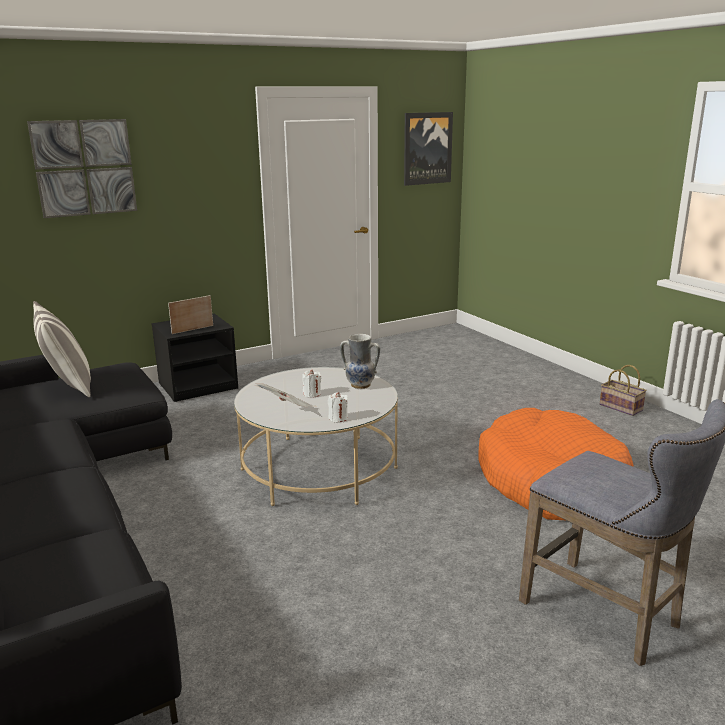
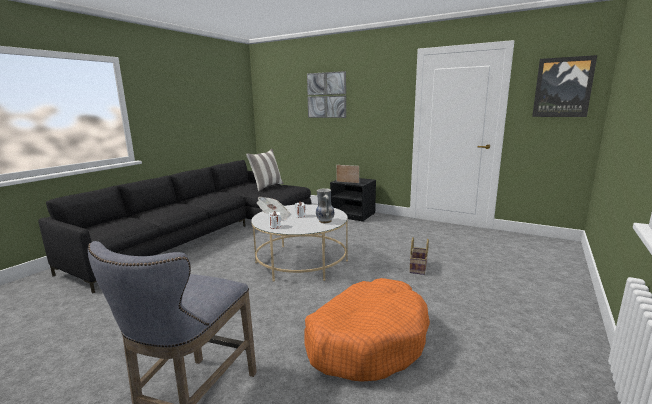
camera: 60 degrees right, 5 degrees down
basket [600,365,647,416] -> basket moved to [409,237,429,275]

